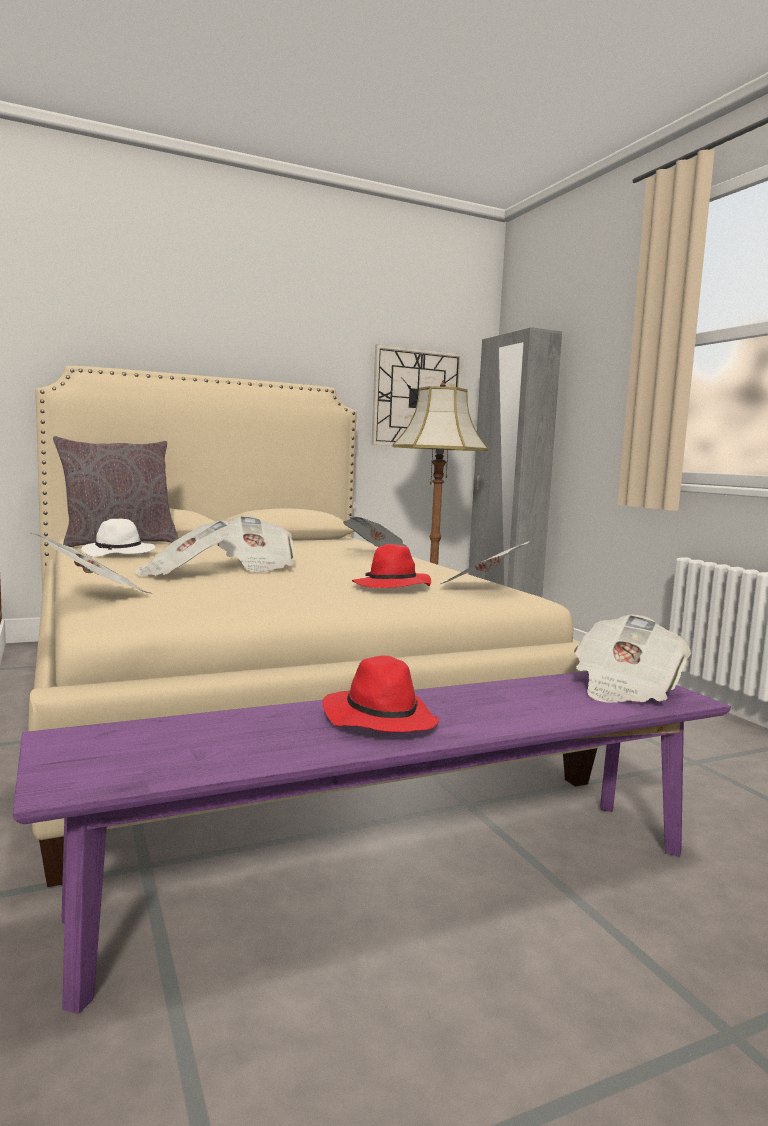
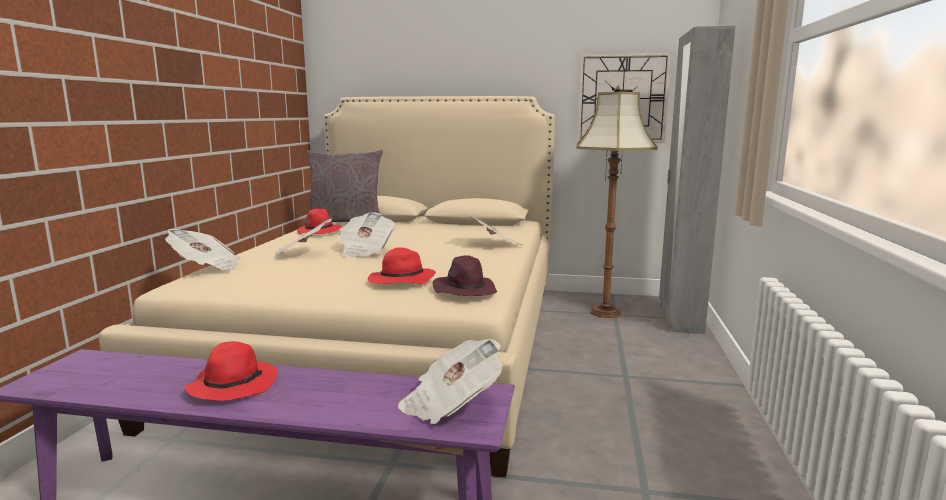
camera: 35 degrees right, 5 degrees up
white hat [81,519,155,557] -> red hat [297,209,342,235]
newspaper [441,541,530,584] -> purple hat [433,255,497,296]

